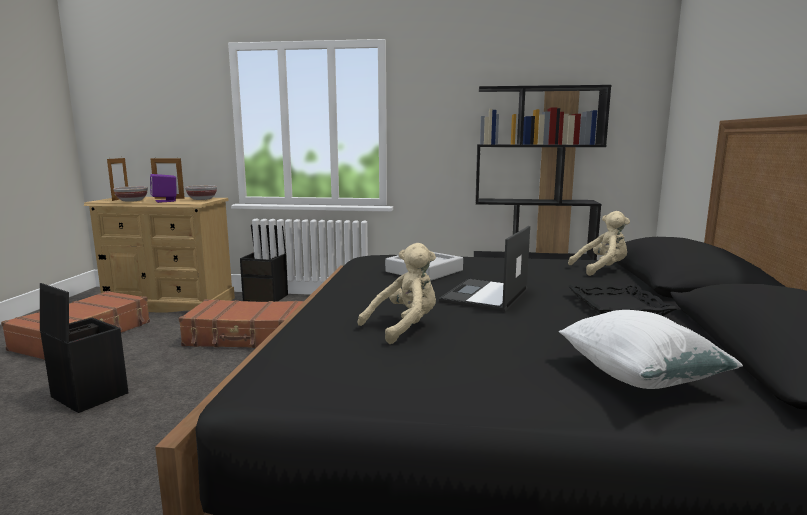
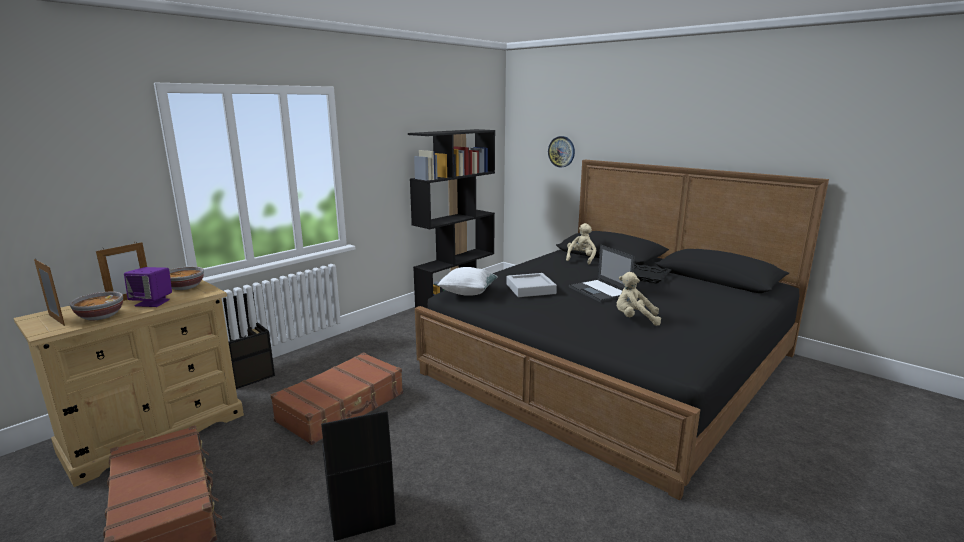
camera: 55 degrees left, 5 degrees up
beige plush toy [358,243,436,344] -> beige plush toy turned 75 degrees counterclockwise [617,272,661,326]
white pillow [559,310,743,389] -> white pillow moved to [437,267,498,296]
none -> wall clock [548,136,575,167]

